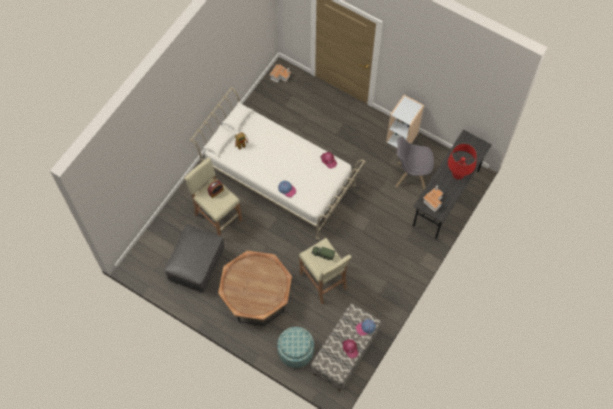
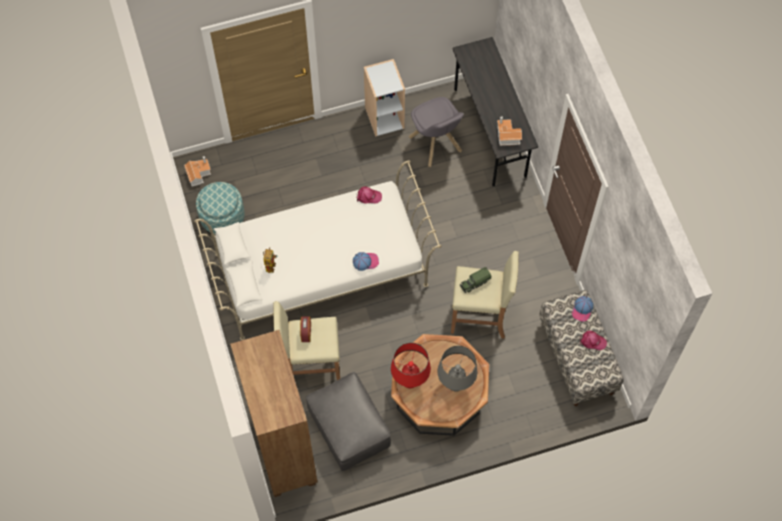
camera: 50 degrees left, 0 degrees up
ottoman [277,327,314,368] -> ottoman moved to [196,182,245,235]
grey chair [395,137,434,190] -> grey chair turned 75 degrees counterclockwise [409,97,464,167]
red table lamp [448,143,477,180] -> red table lamp moved to [391,342,431,388]
none -> brown bookcase [230,330,317,497]
none -> grey table lamp [437,346,477,392]

